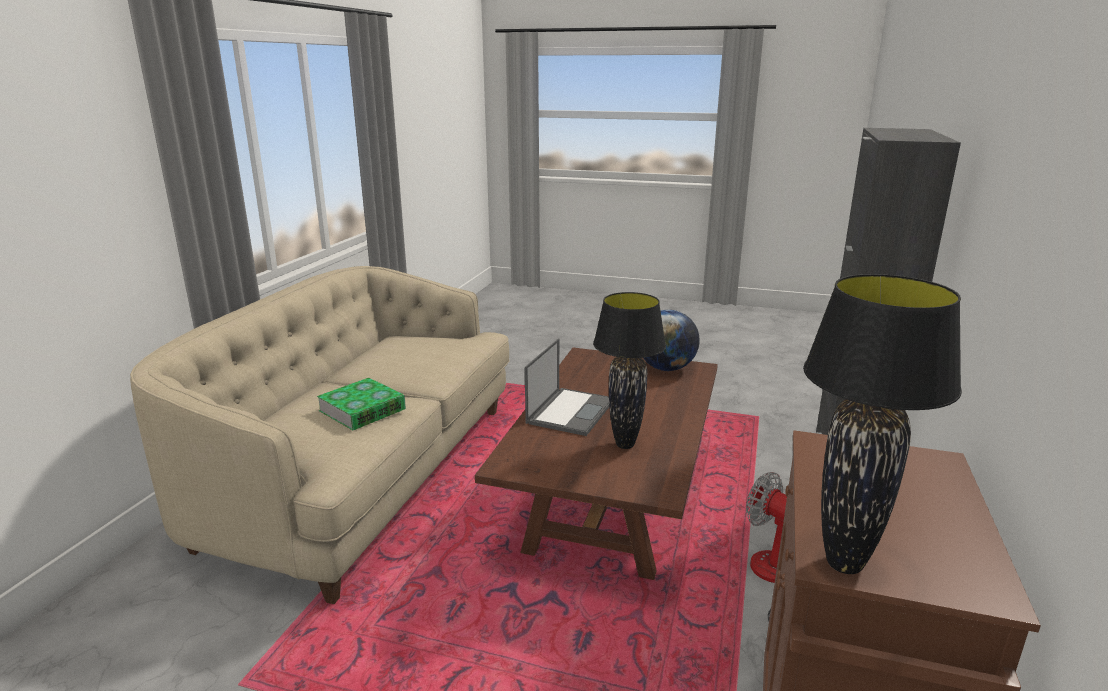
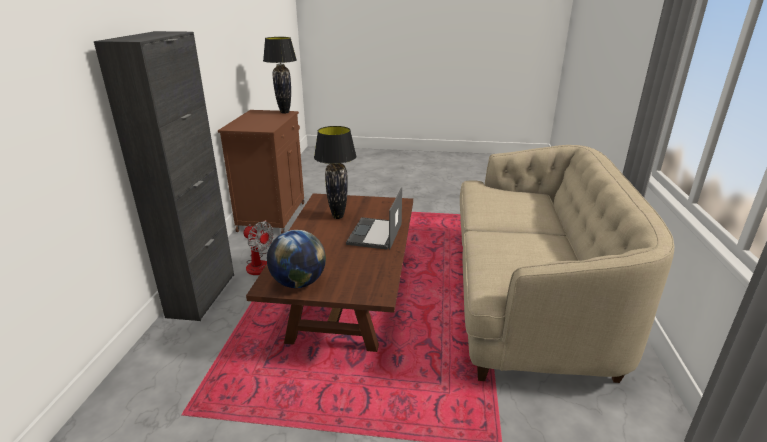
camera: 170 degrees right, 5 degrees up
book [317,378,406,430] -> none

